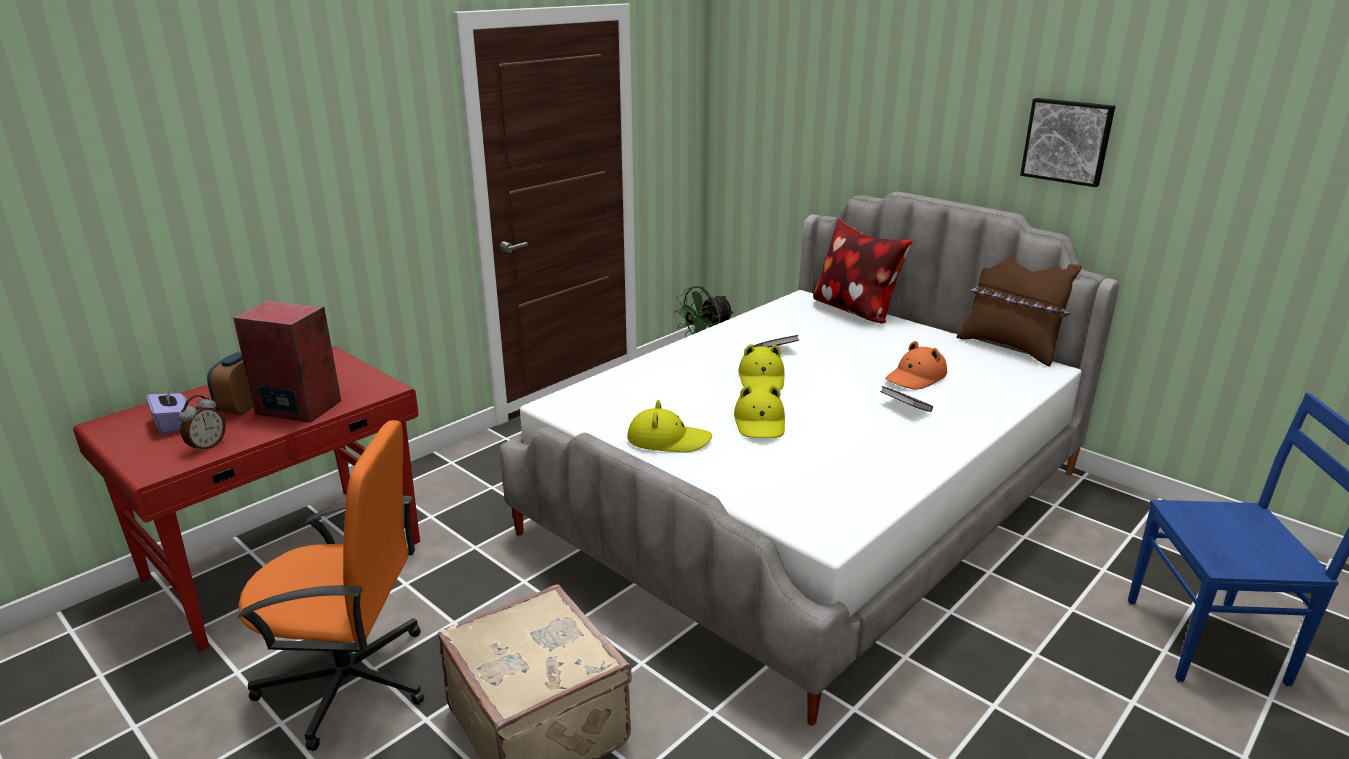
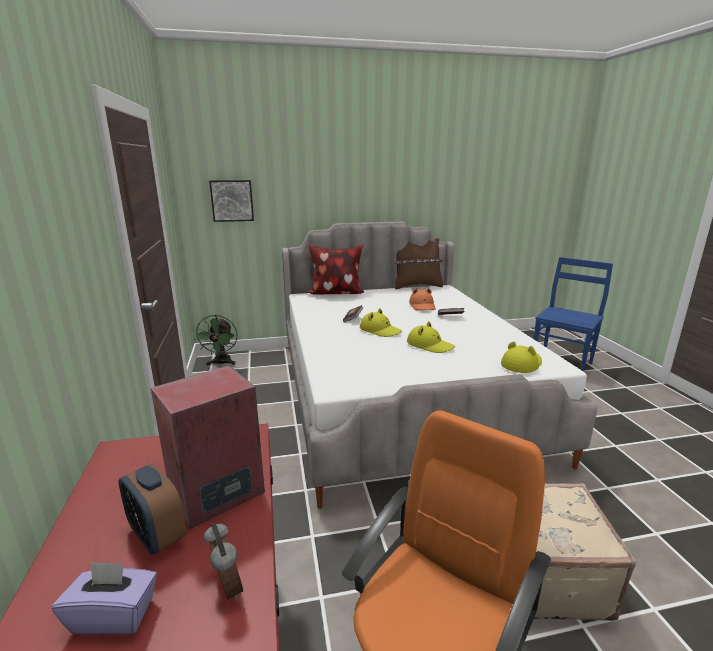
camera: 55 degrees left, 5 degrees down
yellow hat [627,400,712,453] -> yellow hat moved to [501,342,542,373]
picture [1020,98,1115,187] -> picture moved to [209,180,254,222]

